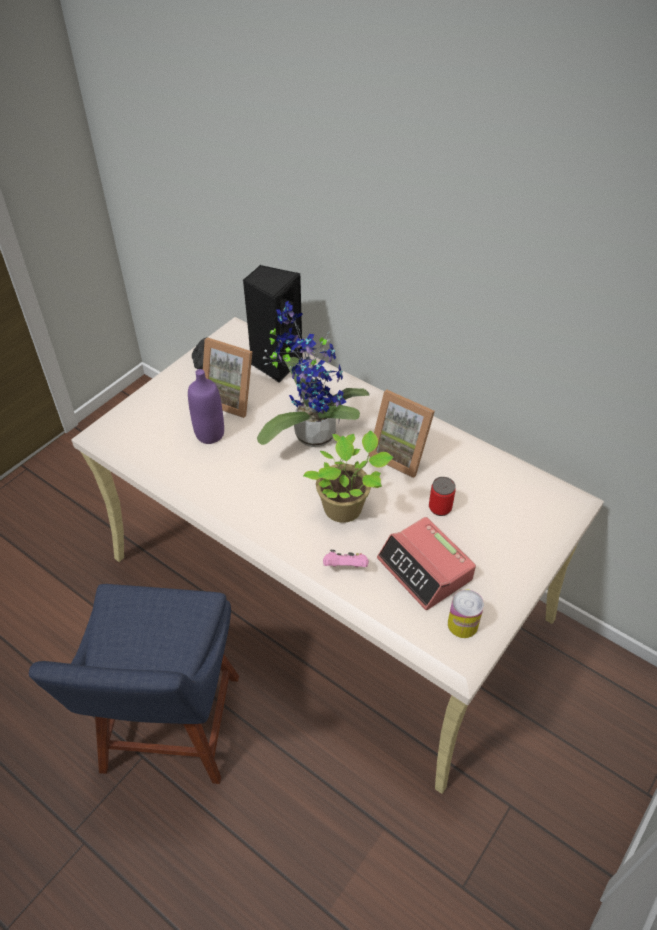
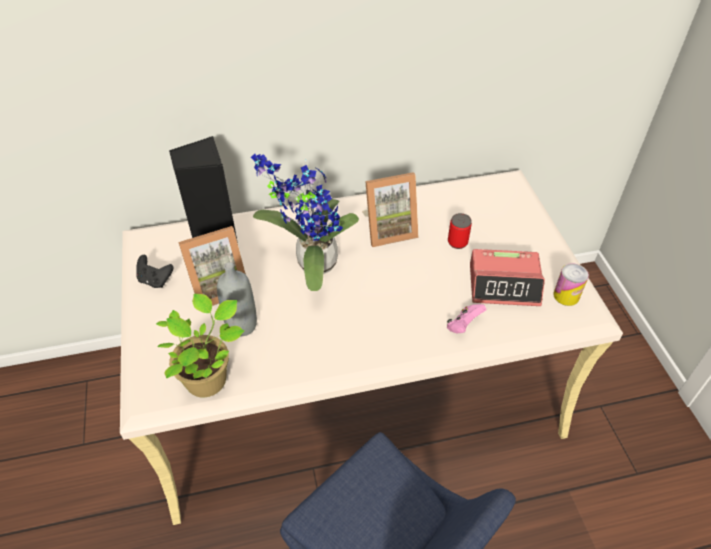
camera: 50 degrees left, 0 degrees up
purple bottle [188,369,224,444] -> grey bottle [217,262,257,336]
potted plant [303,430,393,523] -> potted plant moved to [156,294,245,397]

